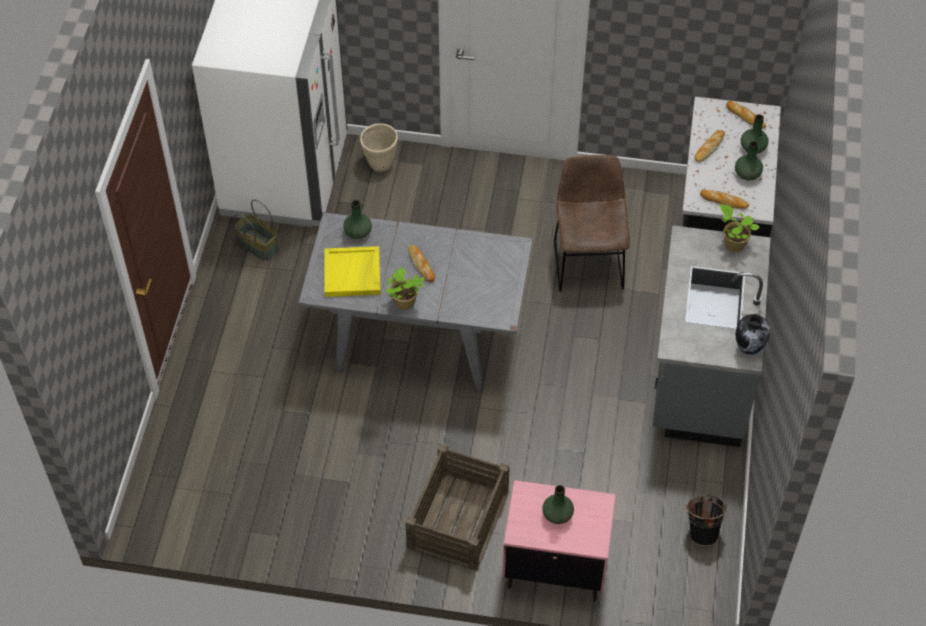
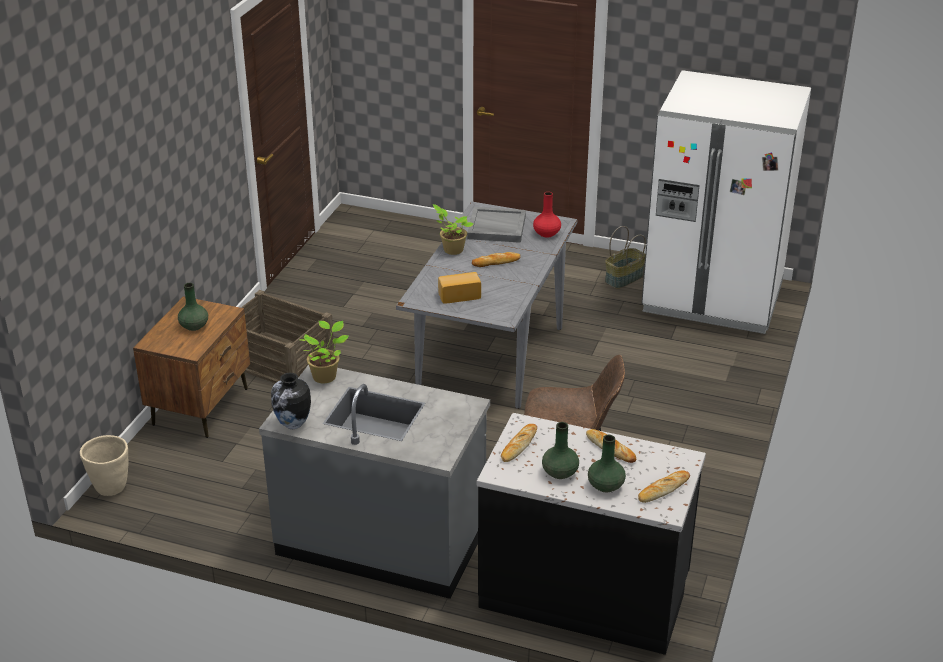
camera: 100 degrees right, 20 degrees down
yellow tray [325,246,381,297] -> grey tray [467,207,526,243]
green vase [343,200,372,239] -> red vase [533,192,561,237]
beige planter [360,124,398,172] -> beige planter moved to [80,435,129,496]
pink nightstand [502,480,616,601] -> brown nightstand [133,296,250,438]
black bucket [686,495,728,546] -> none
potted plant [719,204,760,252] -> potted plant moved to [300,321,349,383]
none -> bread [438,272,481,304]

